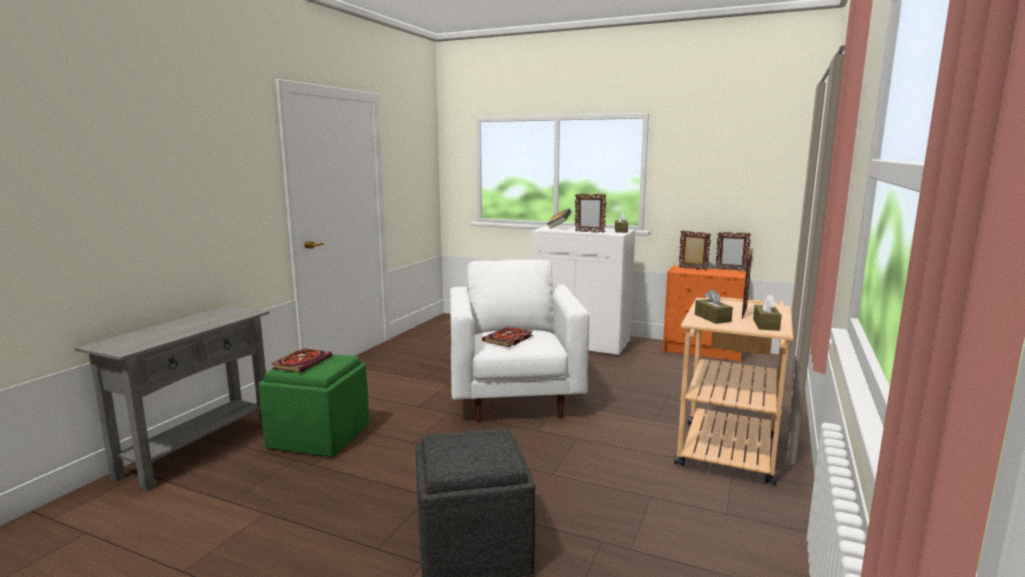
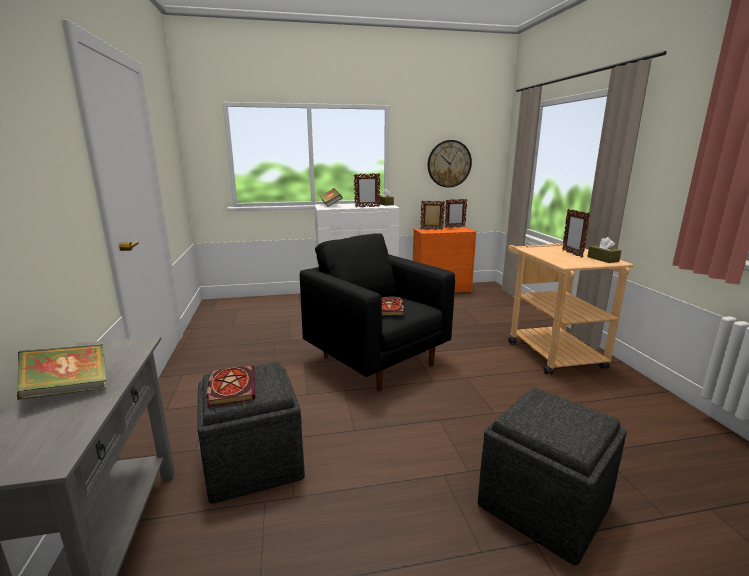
camera: 35 degrees left, 5 degrees up
green ottoman [259,354,369,457] -> grey ottoman [197,362,305,504]
white armchair [450,260,589,423] -> black armchair [300,233,455,391]
brown tissue box [695,289,733,324] -> none
none -> book [17,344,106,399]
none -> wall clock [428,140,472,188]

